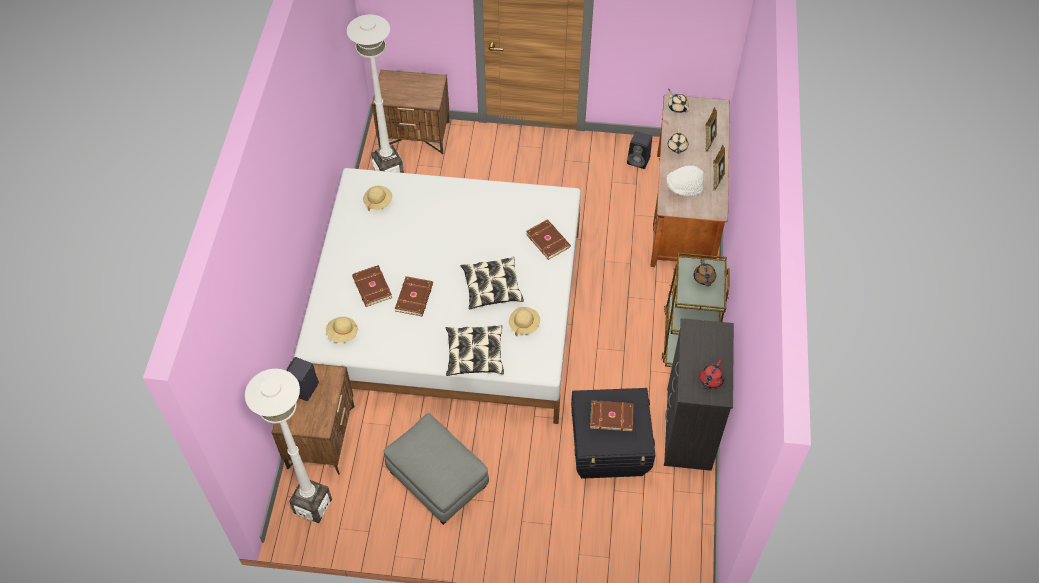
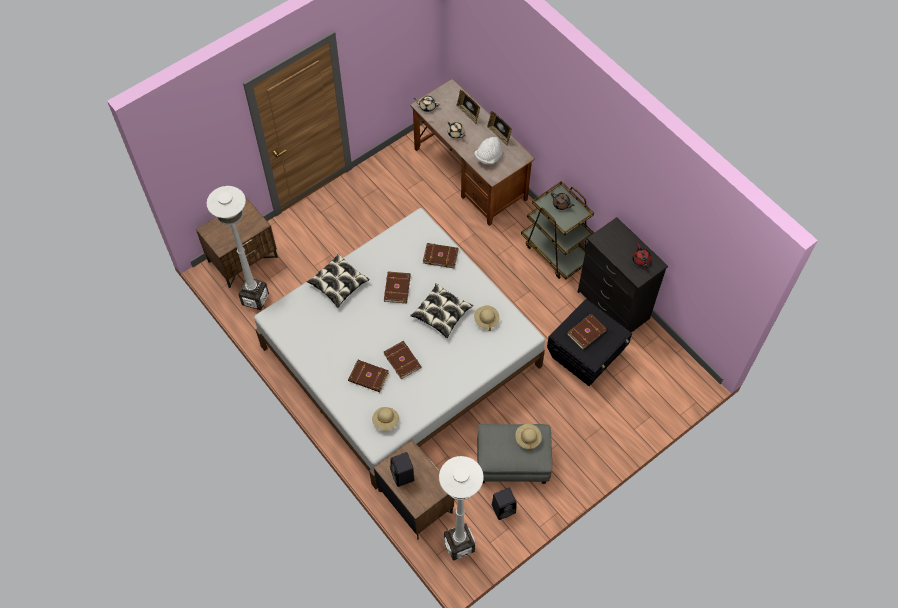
camera: 45 degrees left, 5 degrees up
beige hat [363,186,392,211] -> beige hat moved to [515,424,542,451]
pillow [446,325,504,376] -> pillow moved to [307,254,370,308]
black speaker [627,131,652,169] -> black speaker moved to [492,488,516,520]
none -> brown book [384,271,411,303]

